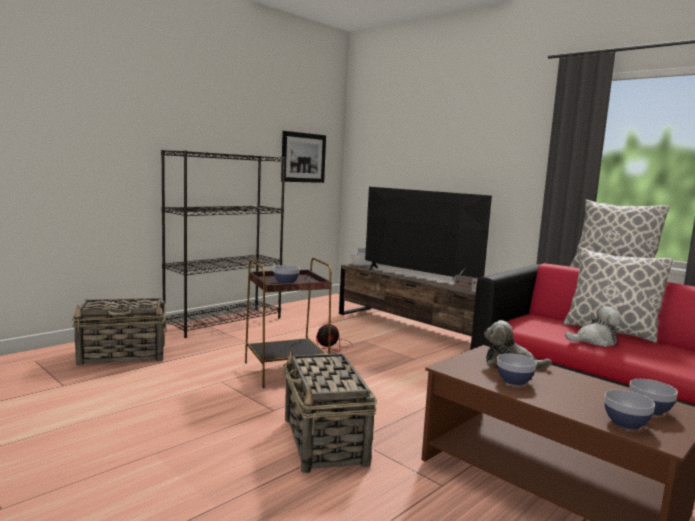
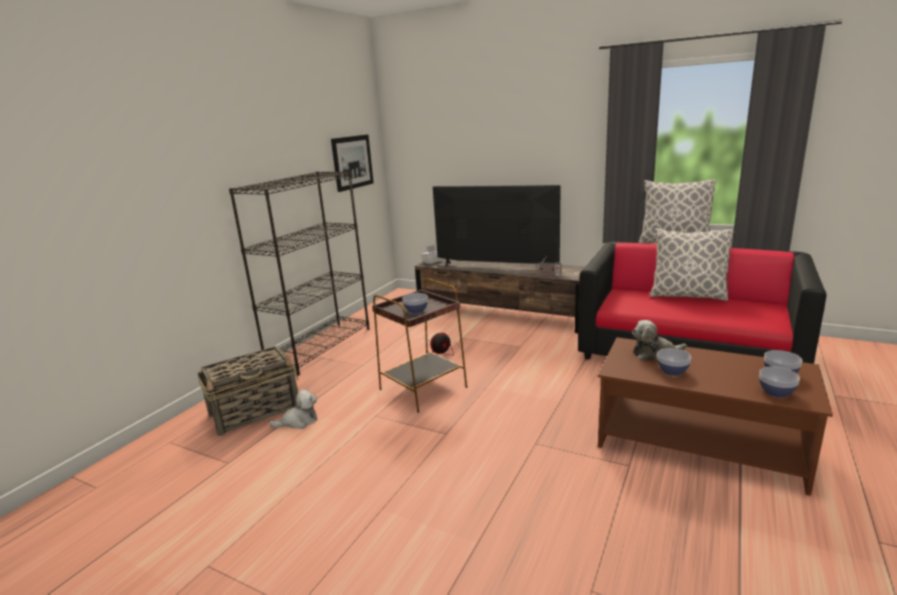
camera: 15 degrees left, 10 degrees up
basket [282,349,377,473] -> none
plush toy [565,306,622,347] -> plush toy moved to [269,389,317,429]

